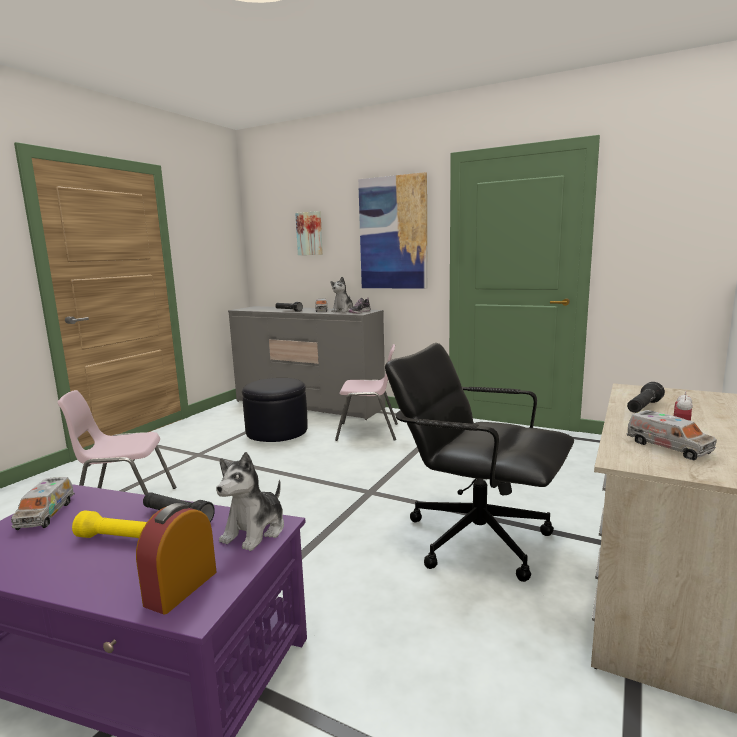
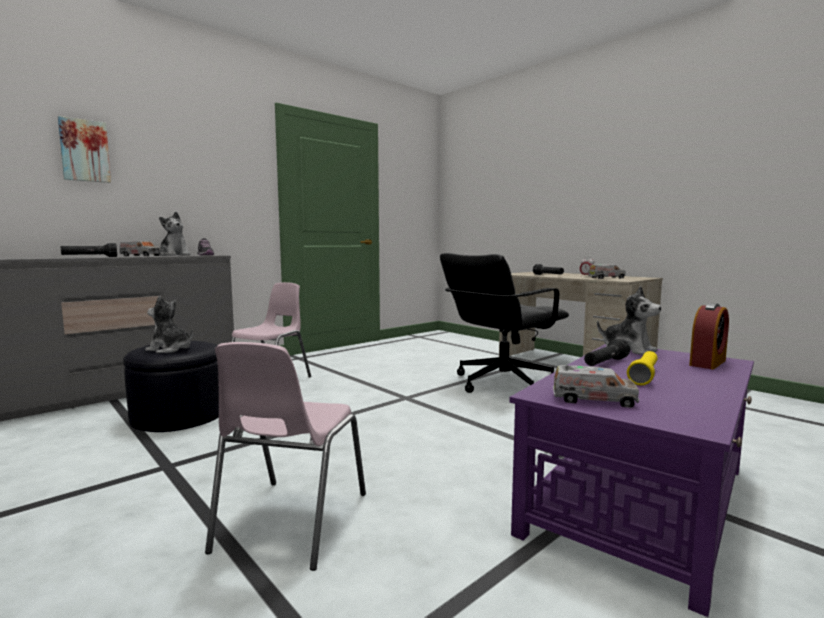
camera: 70 degrees left, 5 degrees down
alarm clock [136,503,217,615] -> alarm clock turned 90 degrees counterclockwise [689,303,729,369]
picture [358,172,427,289] -> none
none -> plush toy [145,295,193,353]

